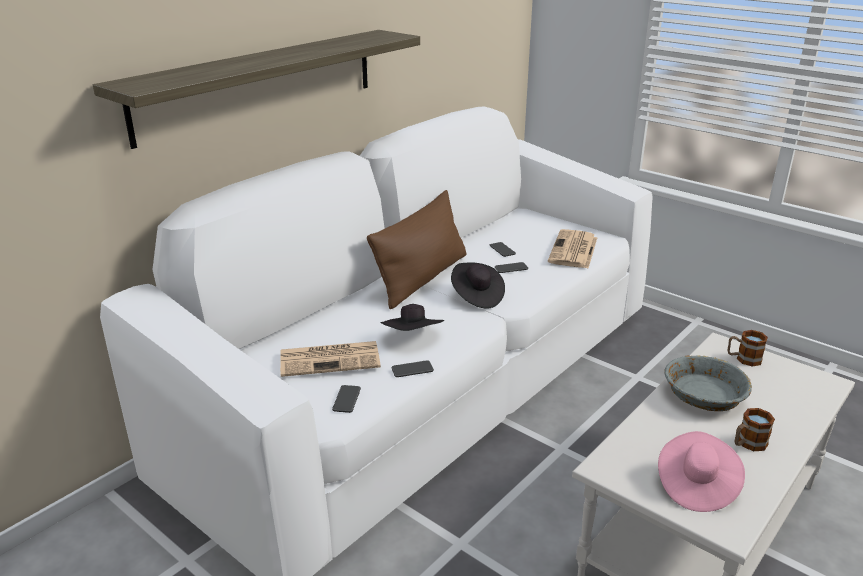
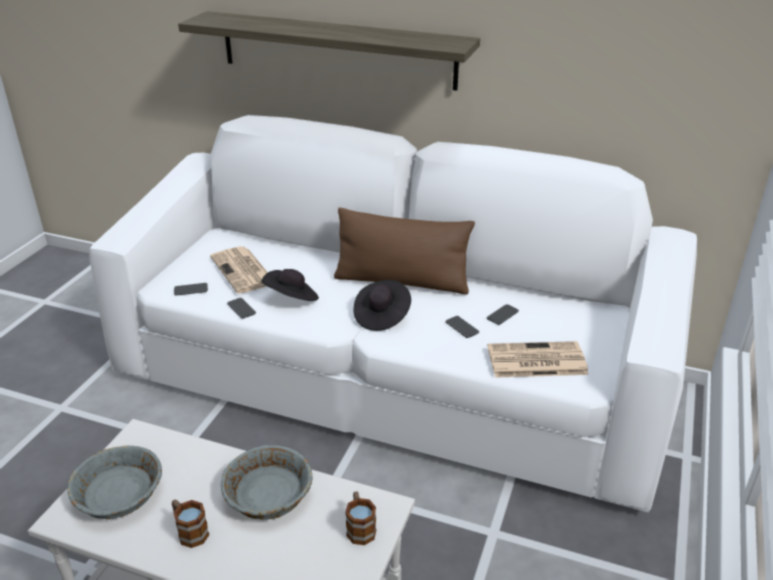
camera: 70 degrees right, 5 degrees up
pink hat [658,431,745,512] -> grey bowl [67,446,162,519]

